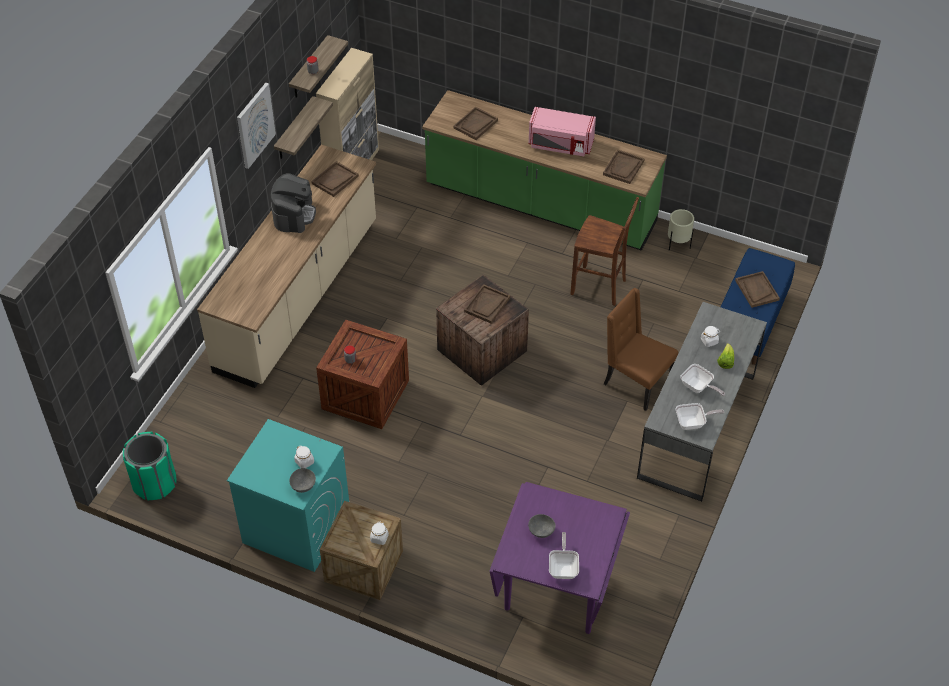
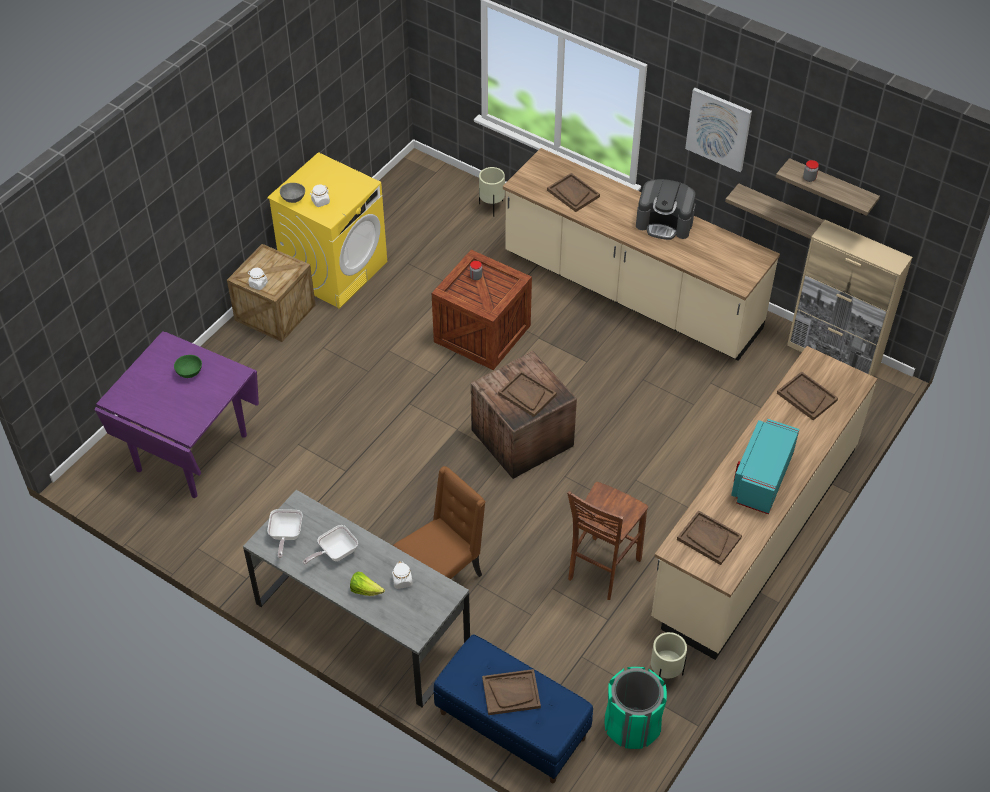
camera: 100 degrees right, 0 degrees up
green trash can [123,432,176,500] -> green trash can moved to [605,667,667,749]
turquoise washing machine [227,419,349,572] -> yellow washing machine [267,152,387,309]
brown tray [311,161,359,197] -> brown tray moved to [547,173,600,212]
green counter [422,90,667,251] -> beige counter [651,346,877,660]
grey bowl [528,514,556,538] -> green bowl [174,355,202,378]
pink microwave [529,107,596,156] -> turquoise microwave [731,419,799,514]
frying pan [549,532,579,579] -> none
none -> beige planter [479,167,505,217]

